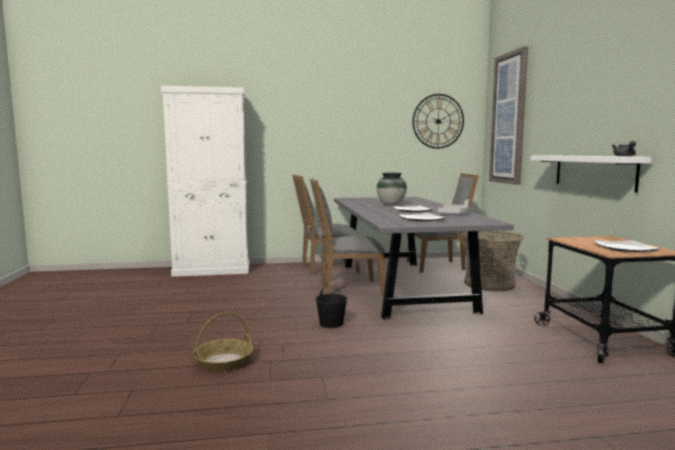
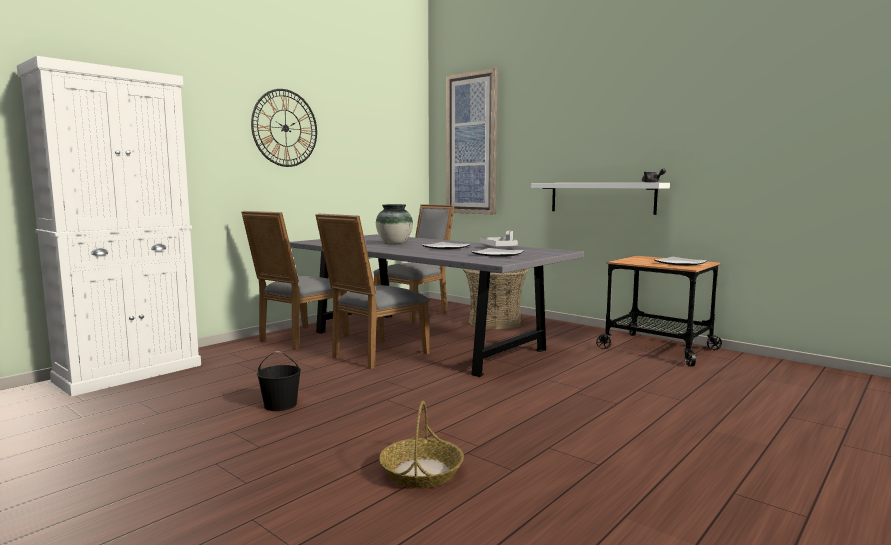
camera: 40 degrees left, 0 degrees up
black bucket [316,283,347,328] -> black bucket moved to [257,351,301,411]
wall clock [413,94,464,149] -> wall clock moved to [251,89,317,167]

